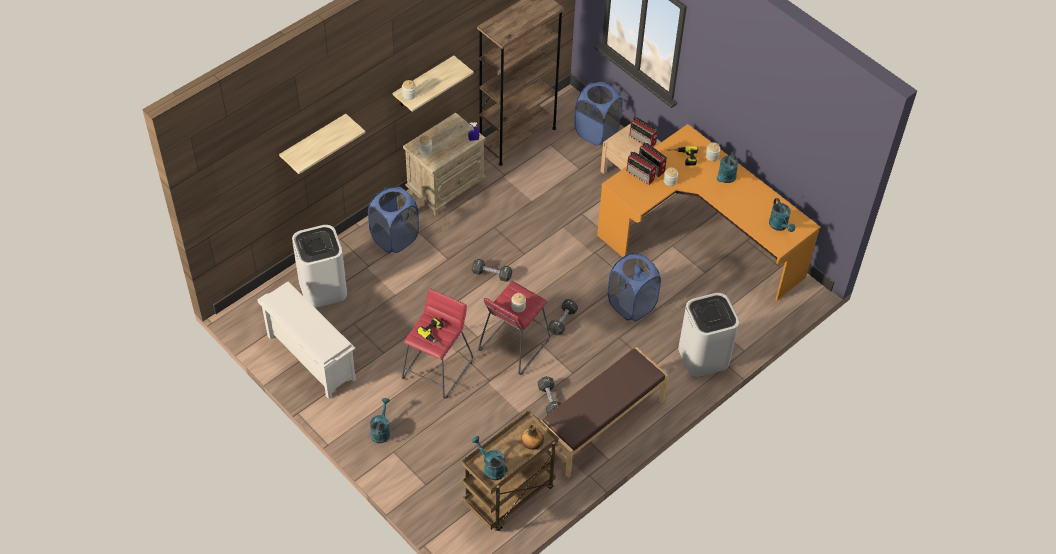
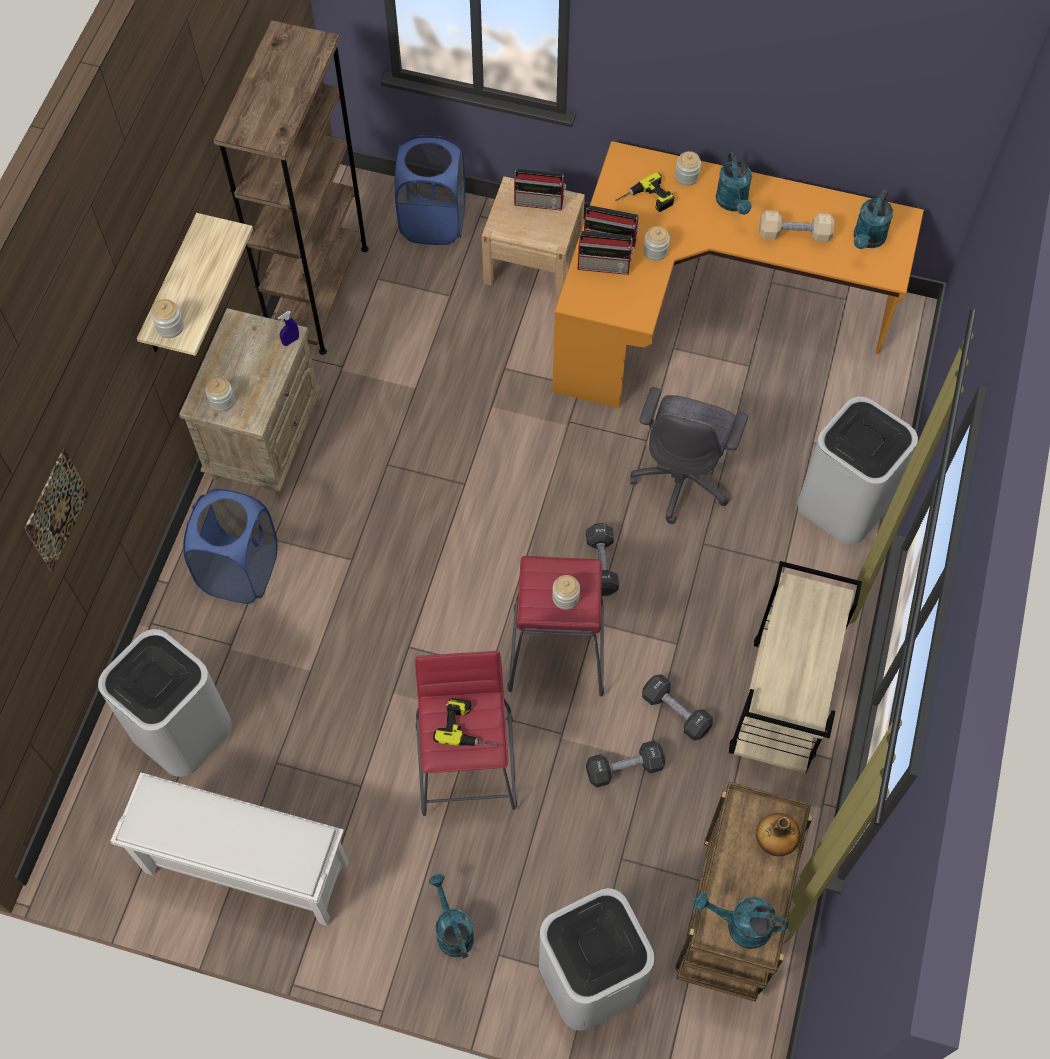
camera: 30 degrees left, 10 degrees up
shelf [279,114,366,174] -> picture [24,448,89,571]
black dumbbell [472,259,512,282] -> black dumbbell moved to [586,740,665,787]
brown bench [541,347,668,478] -> beige cart [729,561,862,773]
blue laundry basket [608,253,661,321] -> grey office chair [630,387,748,524]
turquoise watering can [769,198,795,232] -> turquoise watering can turned 75 degrees clockwise [854,190,893,249]
none -> white trash can [539,888,654,1031]
none -> beige dumbbell [759,210,834,242]

